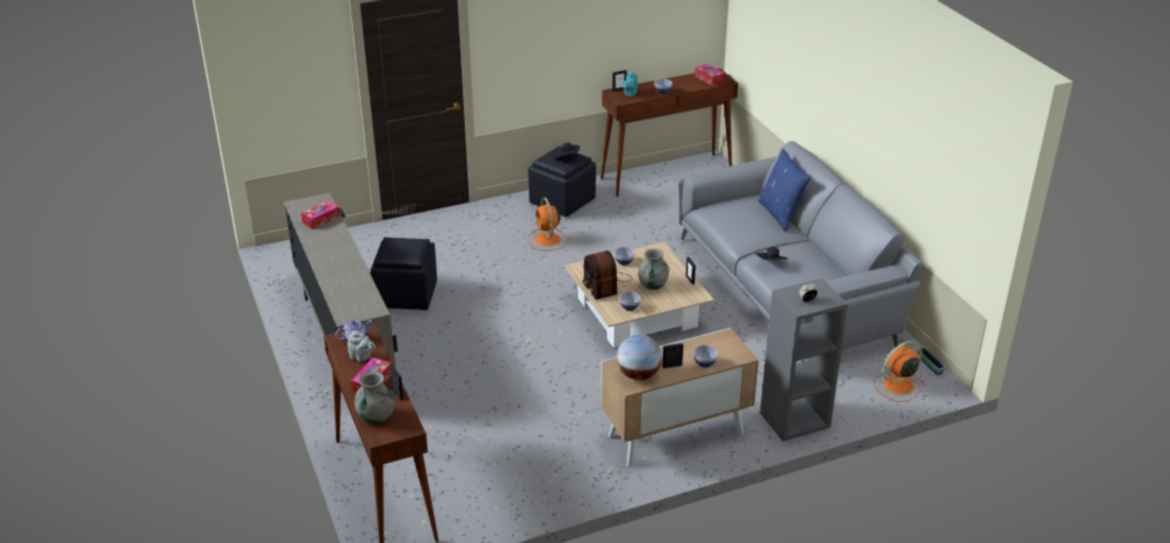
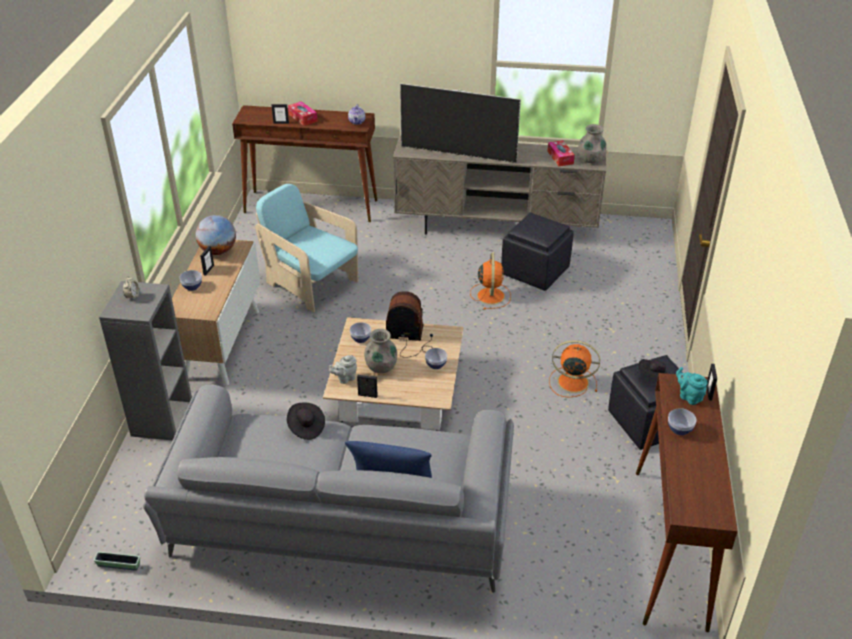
camera: 120 degrees right, 5 degrees up
grey teapot [347,330,376,362] -> grey teapot moved to [329,355,357,384]
grey vase [354,371,395,424] -> grey vase moved to [578,124,607,163]
tissue box [694,64,725,86] -> none
orange fan [874,341,924,402] -> orange fan moved to [470,253,511,310]
none -> turquoise armchair [255,184,358,313]
none -> television [400,84,521,163]

